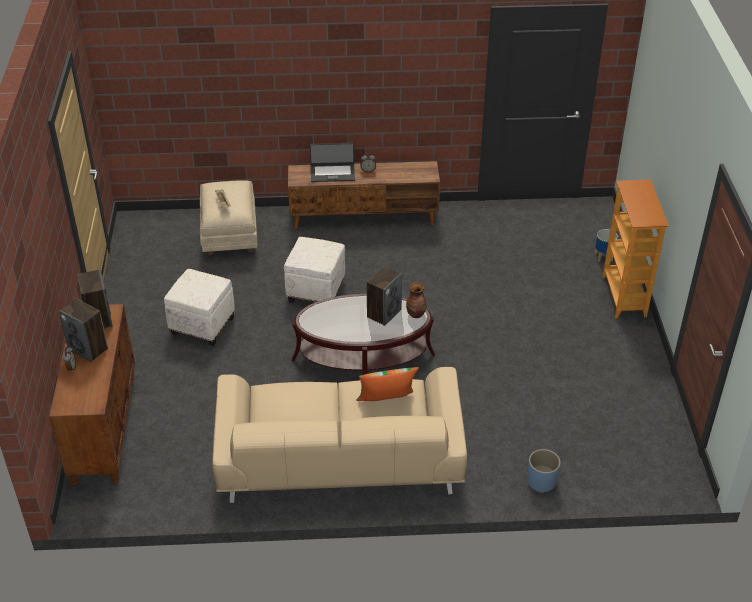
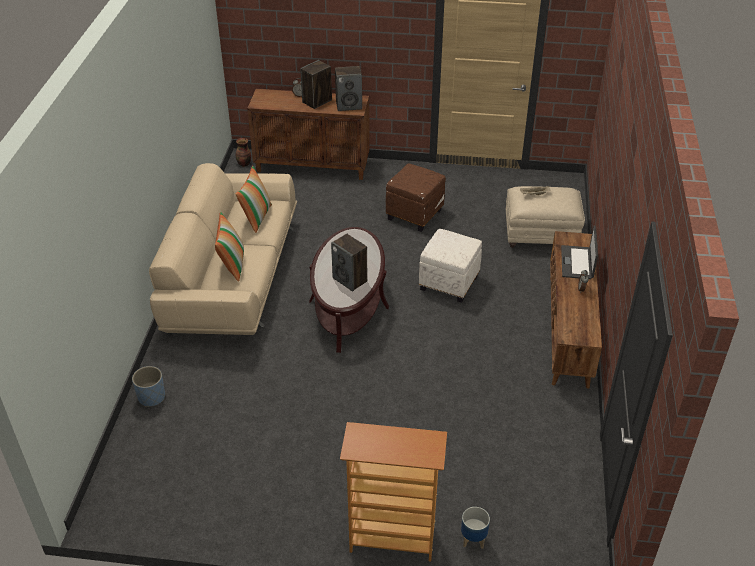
camera: 100 degrees right, 0 degrees up
white ottoman [164,269,235,346] -> brown ottoman [386,163,446,232]
vase [406,283,427,318] -> vase moved to [236,138,251,167]
none -> pillow [235,166,272,233]

